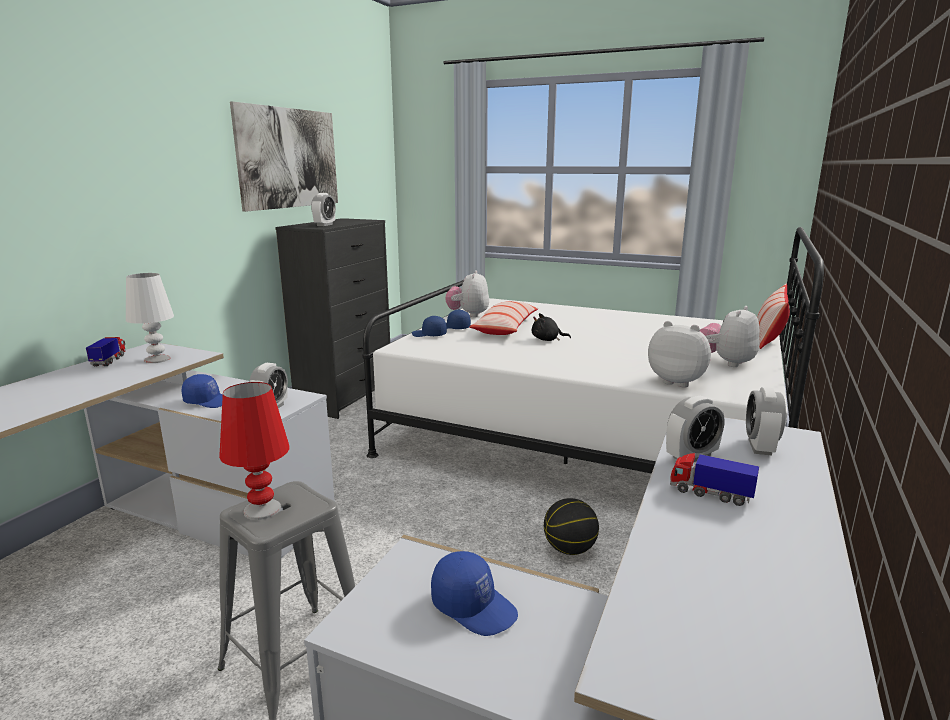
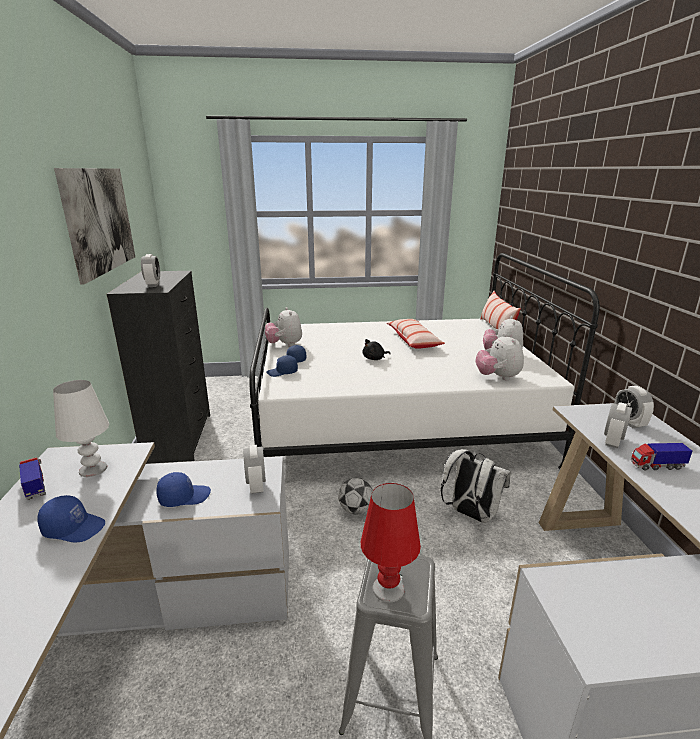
camera: 30 degrees left, 5 degrees up
blue cap [431,551,518,636] -> blue cap moved to [37,495,105,542]
pillow [469,301,539,335] -> pillow moved to [387,319,445,349]
basketball [544,498,599,555] -> white backpack [441,449,511,523]
plush toy [648,321,711,388] -> plush toy turned 105 degrees counterclockwise [475,333,524,381]
none -> football [338,478,373,514]

